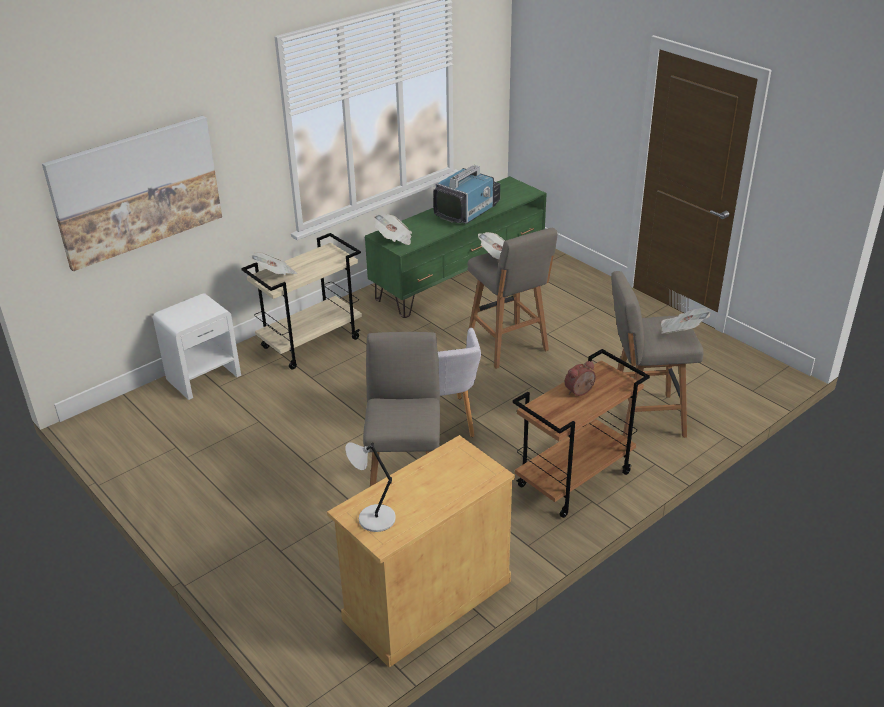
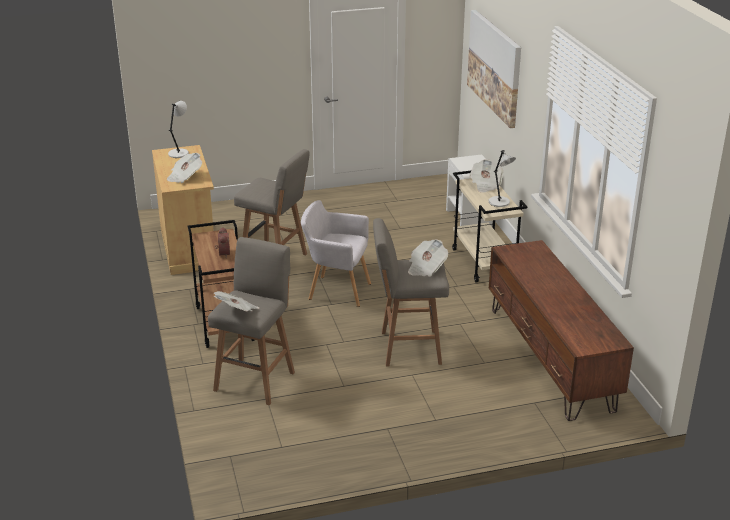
camera: 115 degrees right, 5 degrees down
green tv stand [365,176,547,318] -> brown tv stand [489,240,634,421]
newspaper [374,214,412,245] -> newspaper moved to [167,153,202,183]
television [433,165,500,224] -> none
none -> grey table lamp [488,150,516,207]

